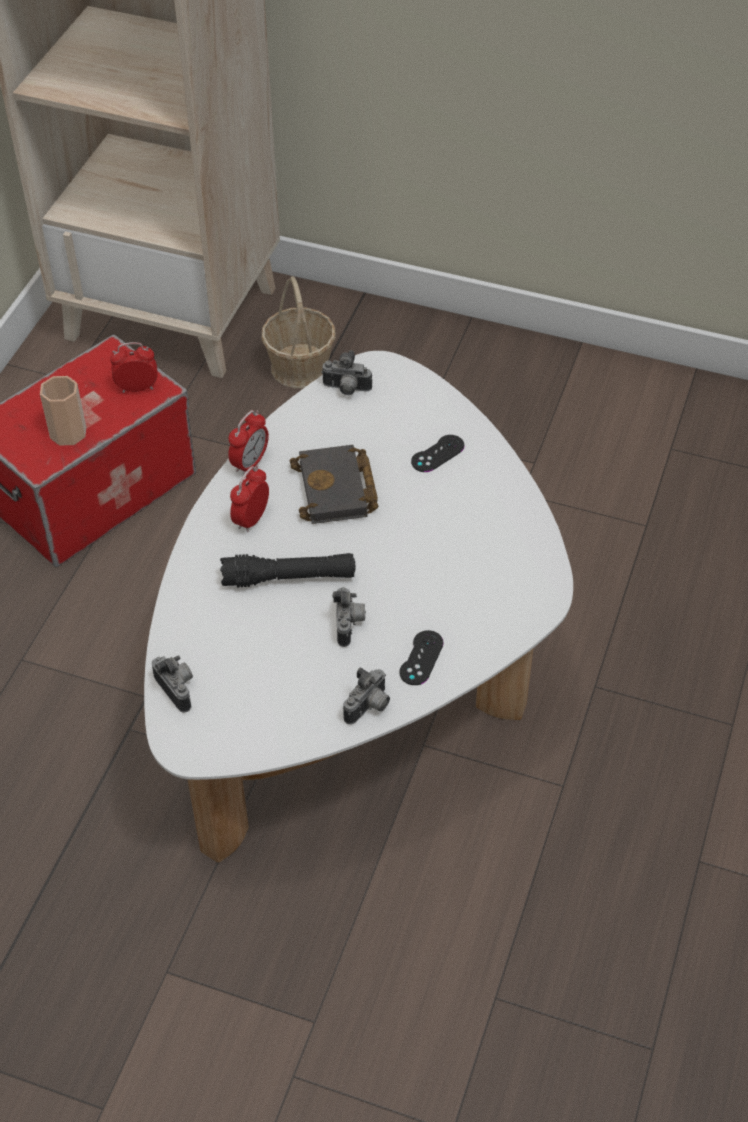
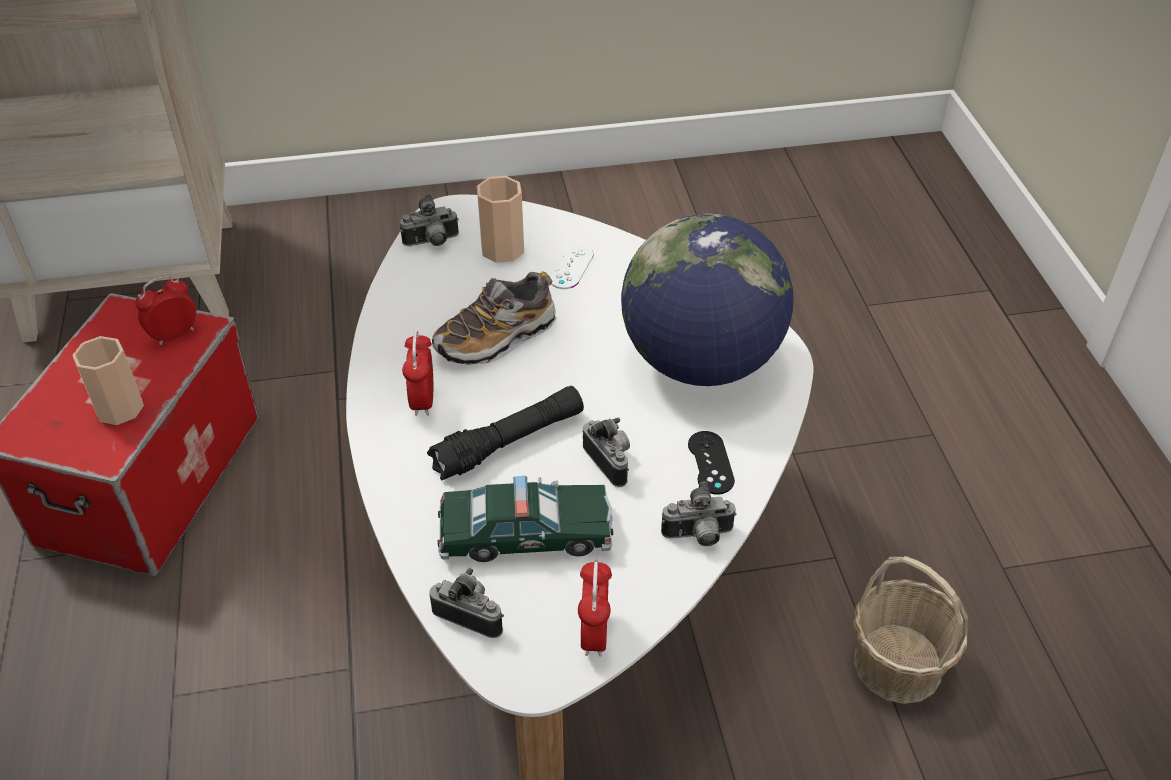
camera: 30 degrees left, 5 degrees down
alarm clock [228,410,269,475] -> alarm clock moved to [578,558,612,657]
basket [262,276,335,388] -> basket moved to [854,556,968,704]
black book [290,445,378,524] -> shoe [432,271,557,365]
camera [343,668,390,724] -> camera turned 75 degrees clockwise [661,482,737,546]
black game controller [411,435,465,472] -> white game controller [549,244,594,289]
none -> toy car [438,476,613,562]
none -> cup [477,176,524,263]
none -> globe [621,214,794,386]

